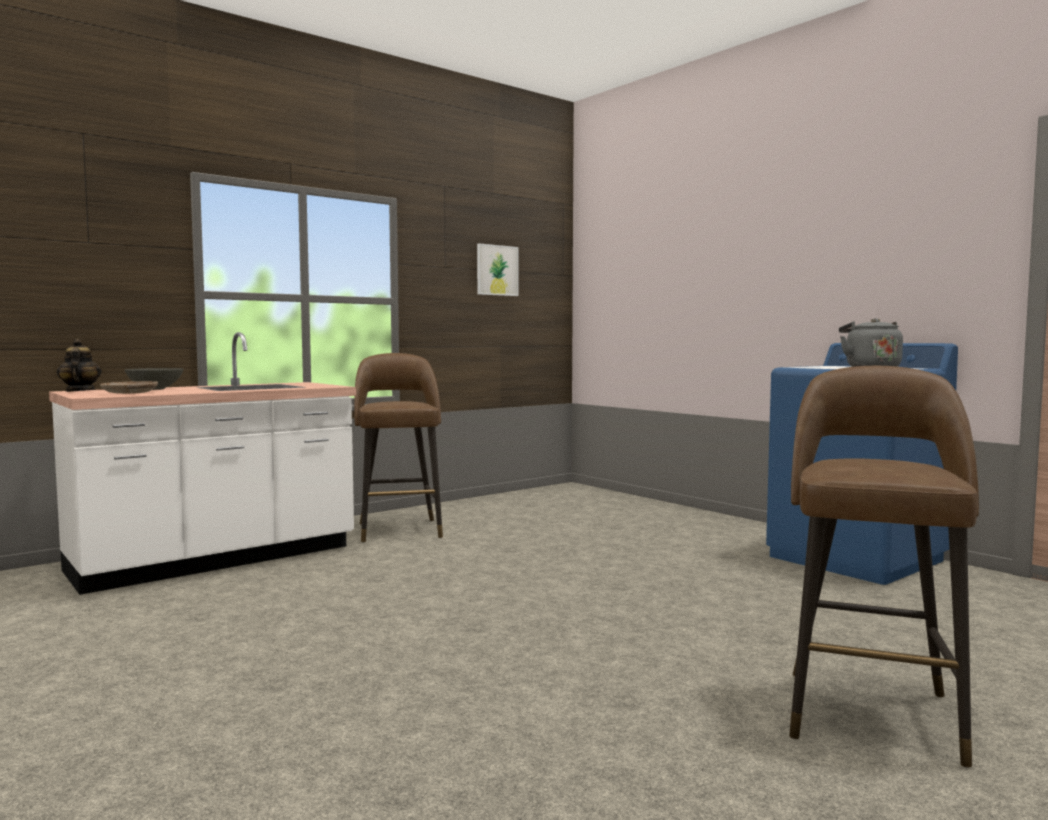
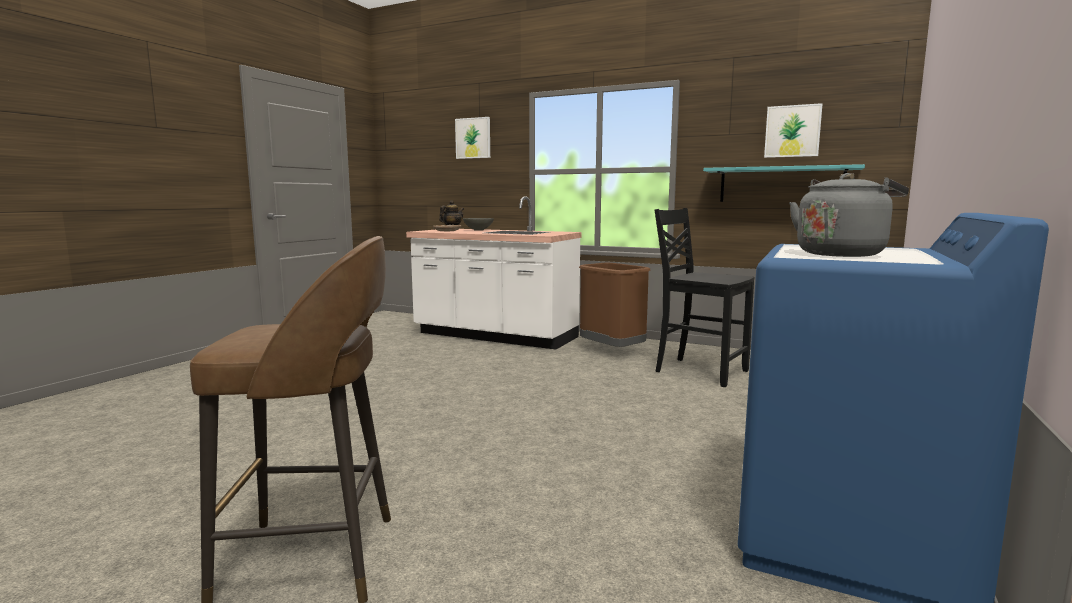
camera: 65 degrees right, 5 degrees up
brown stool [354,353,443,543] -> brown trash can [579,263,651,347]
none -> picture [455,117,490,159]
none -> black chair [655,208,754,387]
none -> turquoise shelf [703,164,865,202]

